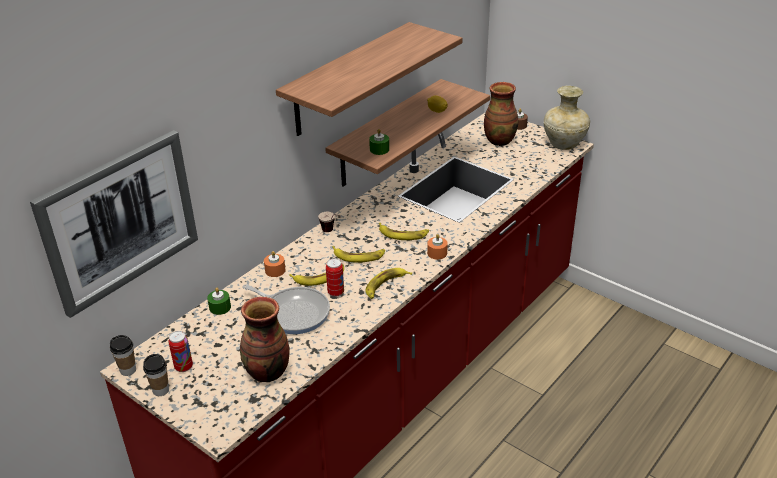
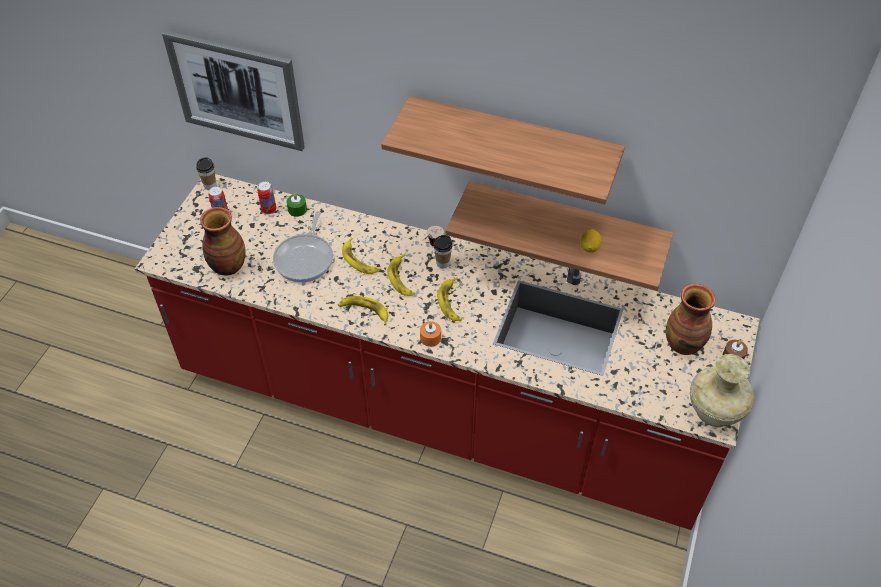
camera: 70 degrees right, 15 degrees up
cup [143,354,169,396] -> cup moved to [433,235,453,268]
orange candle [264,251,286,277] -> none
can [326,258,344,297] -> can moved to [257,181,276,214]
green candle [369,129,389,155] -> none

